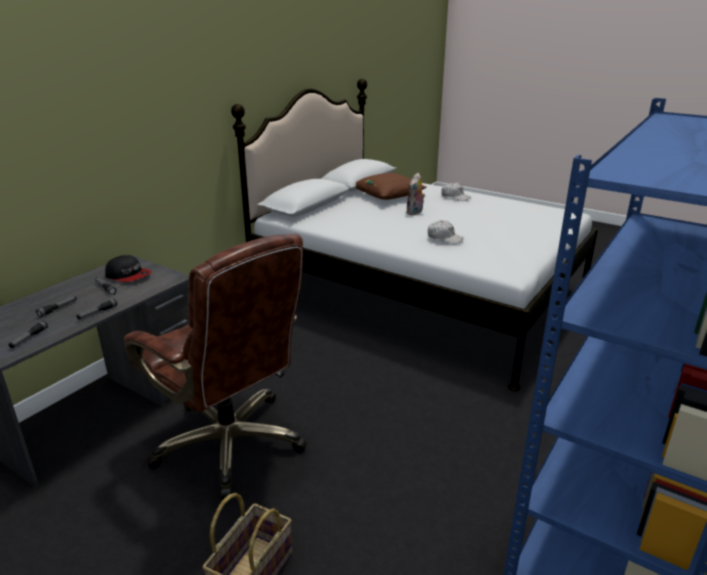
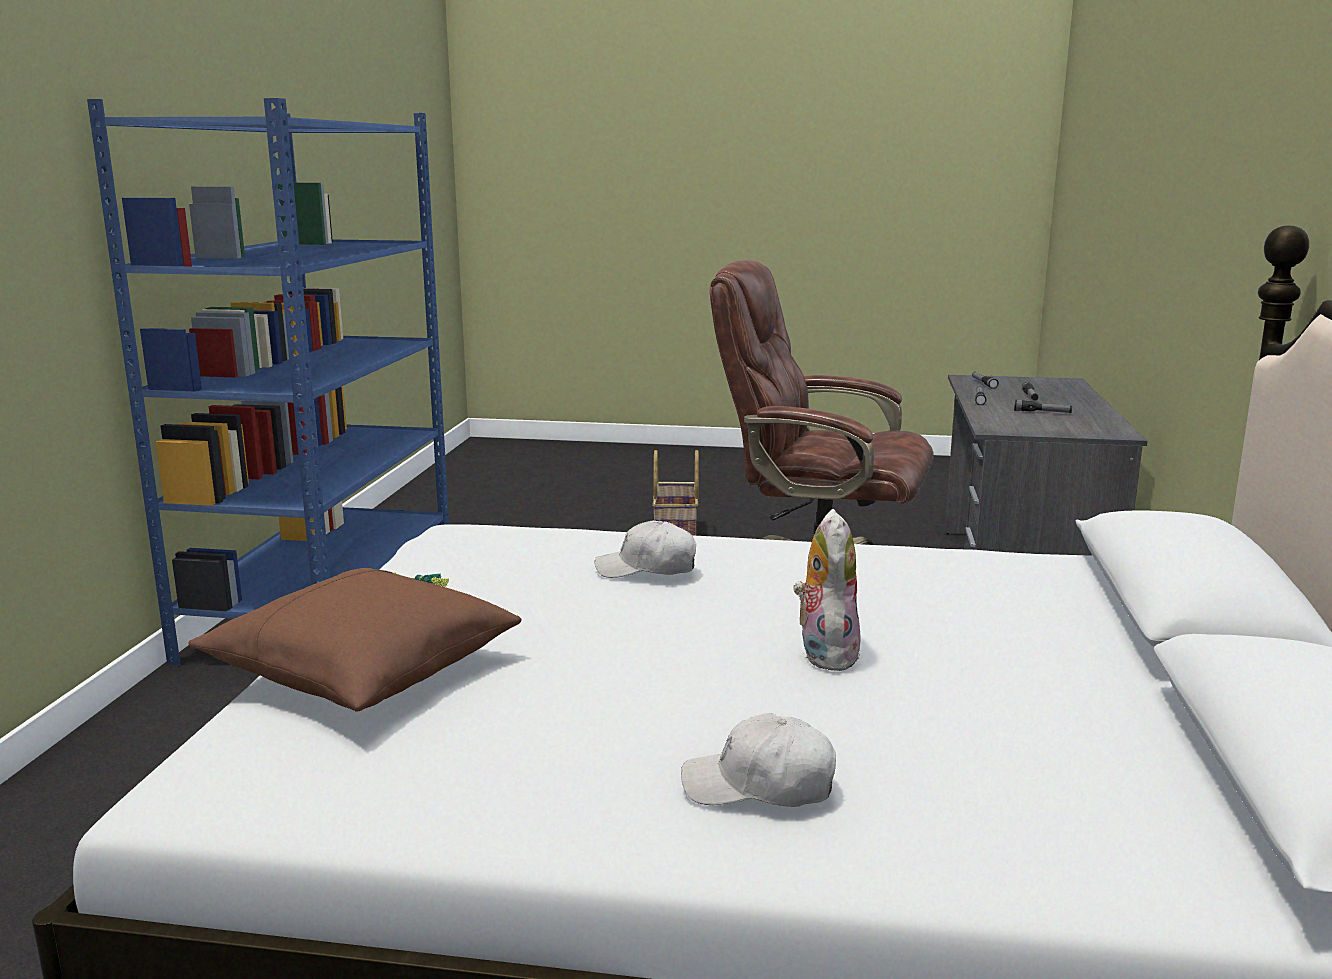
camera: 155 degrees right, 10 degrees down
cap [105,255,152,282] -> none
brown pillow [356,173,427,200] -> brown pillow moved to [188,568,521,712]

